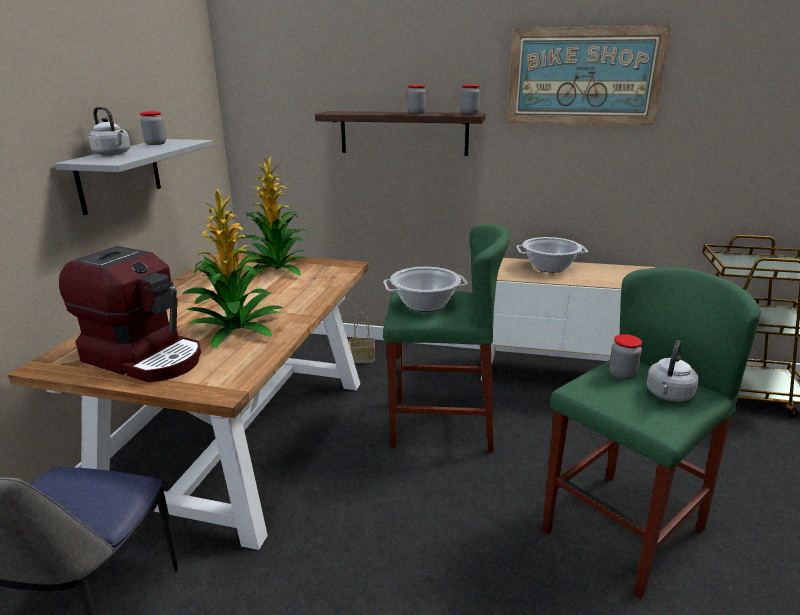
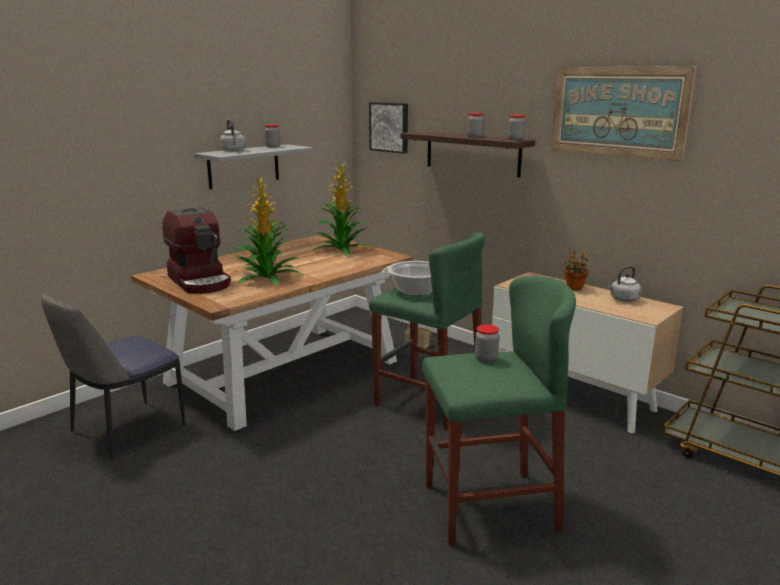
camera: 30 degrees right, 5 degrees down
cooking pot [516,237,588,273] -> potted plant [564,250,589,291]
grey kettle [647,340,699,402] -> grey kettle moved to [608,266,641,302]
none -> picture [369,102,408,154]

